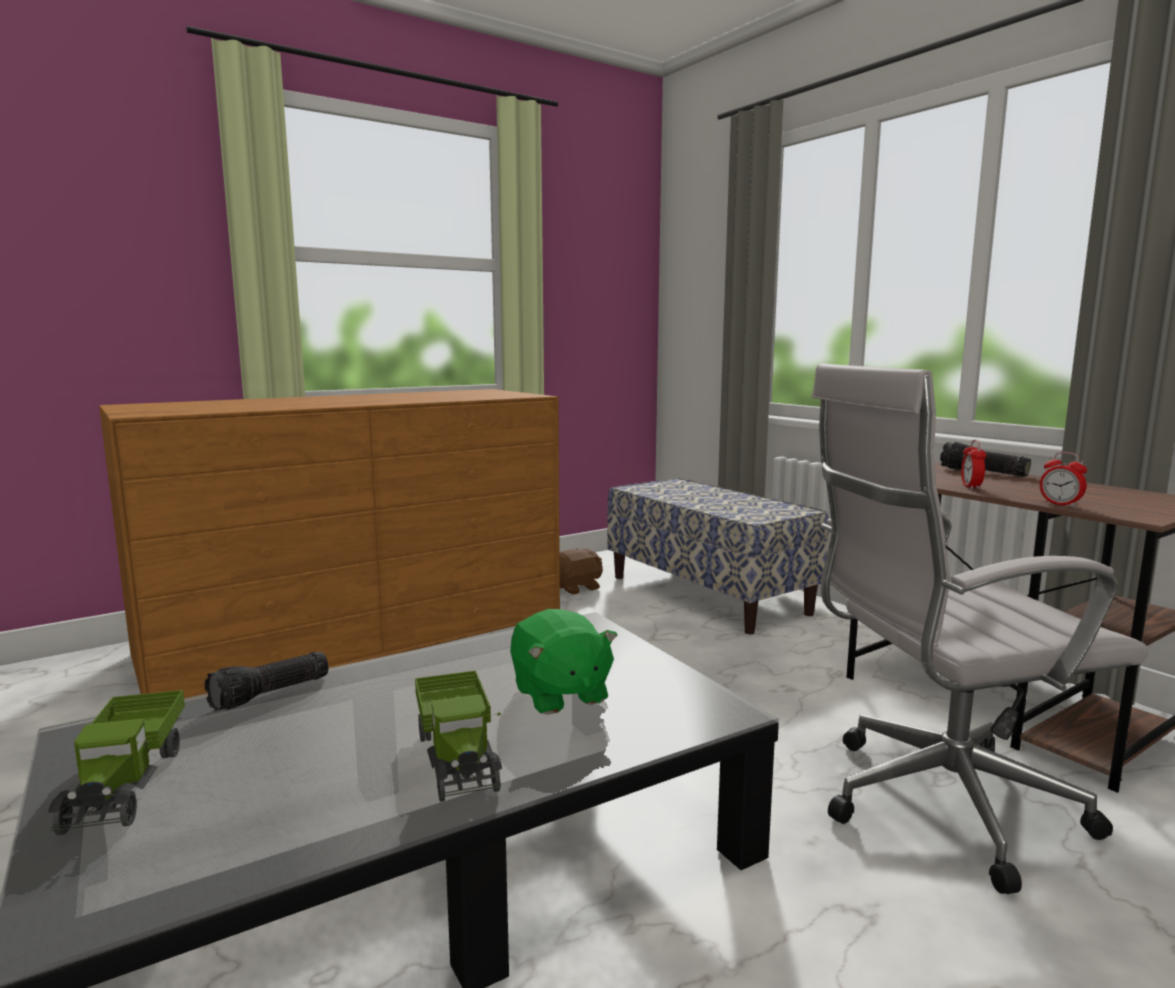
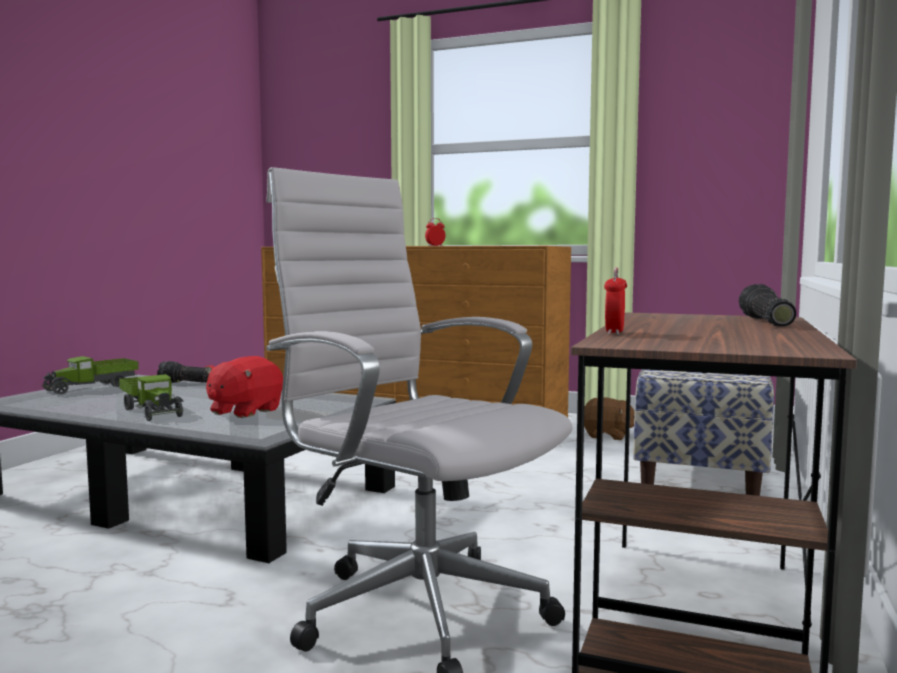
camera: 55 degrees right, 5 degrees down
toy truck [415,671,502,802] -> toy truck turned 75 degrees counterclockwise [119,374,184,421]
green plush toy [510,609,617,715] -> red plush toy [205,356,283,418]
alarm clock [961,440,986,490] -> alarm clock moved to [425,218,446,246]

